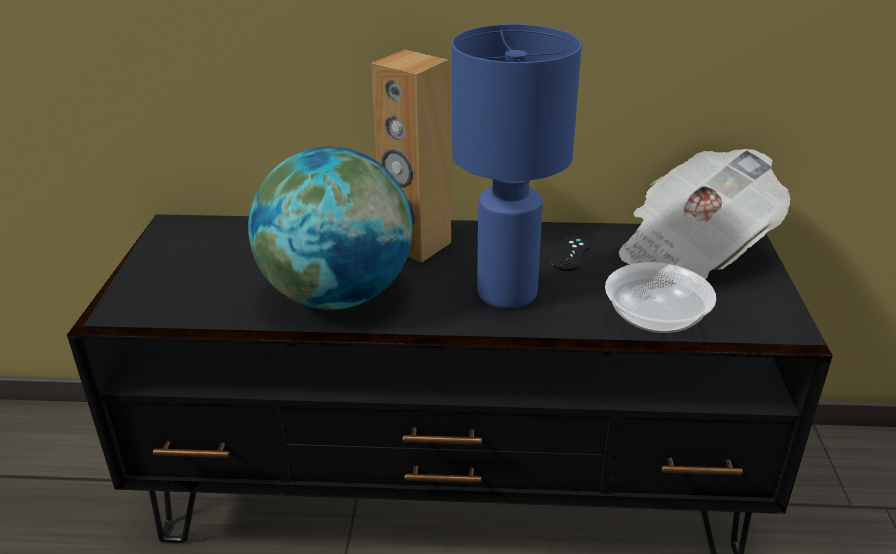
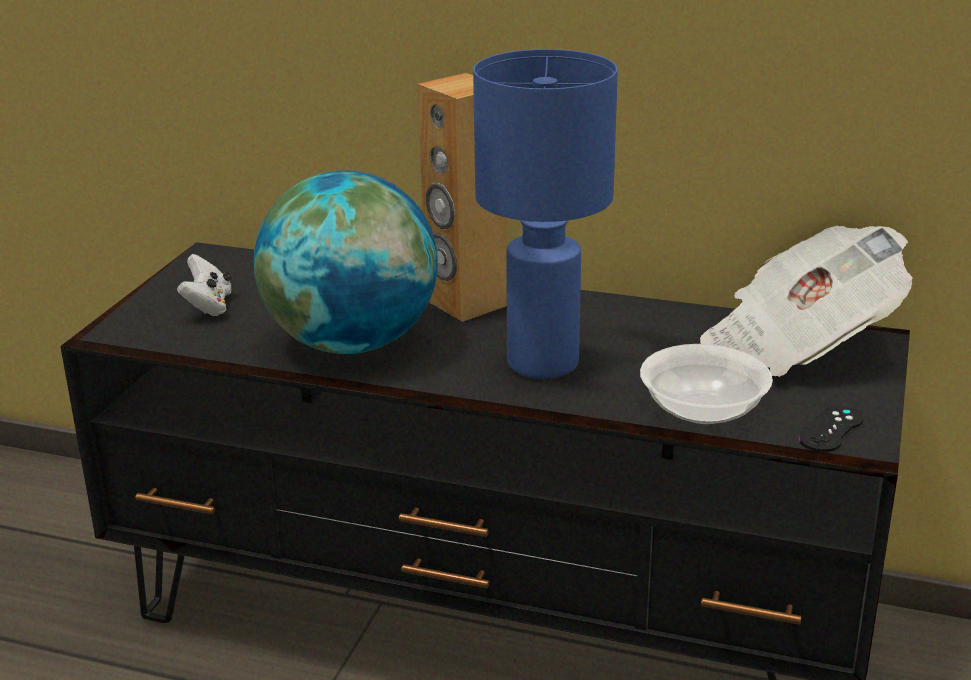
camera: 15 degrees right, 5 degrees down
black game controller [551,236,591,271] -> black game controller moved to [799,406,863,452]
none -> white game controller [177,254,232,316]

